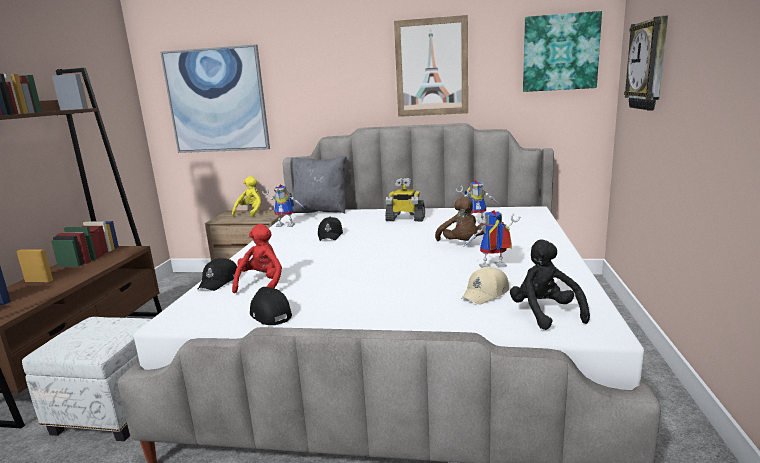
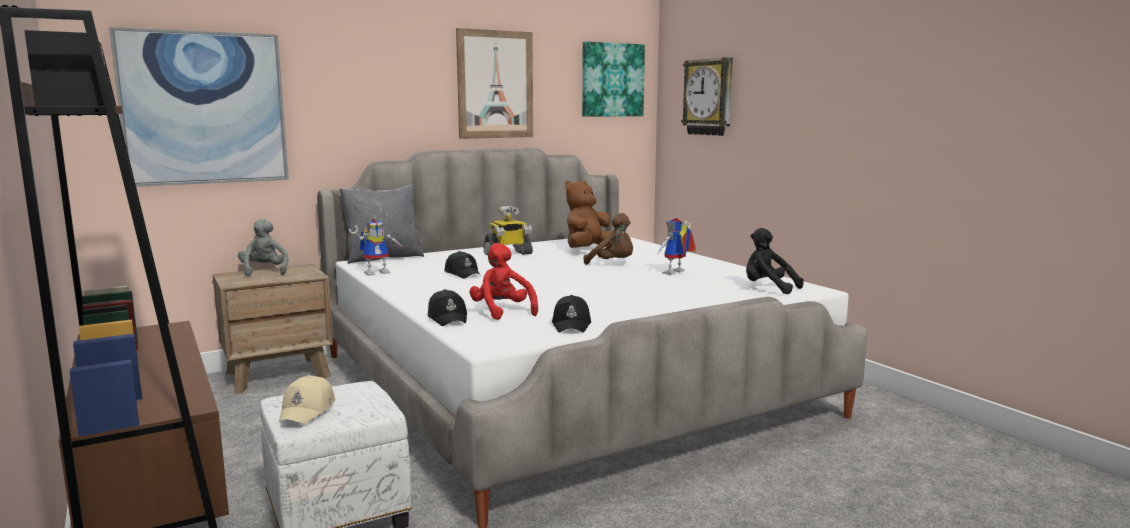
camera: 40 degrees left, 5 degrees down
yellow plush toy [232,176,261,217] -> grey plush toy [238,219,289,276]
black cap [250,287,292,325] -> black cap turned 105 degrees counterclockwise [552,295,591,333]
toy robot [456,180,497,224] -> brown plush toy [565,181,613,248]
beige cap [462,267,509,305] -> beige cap moved to [279,375,335,424]

